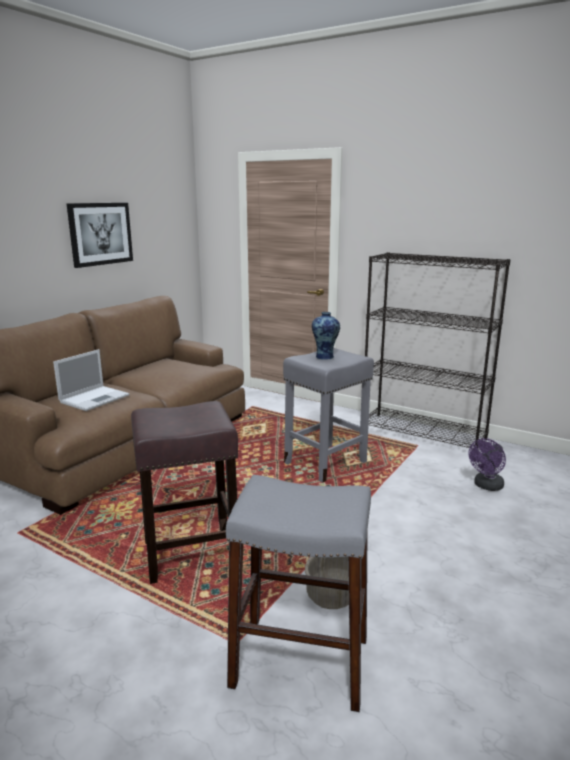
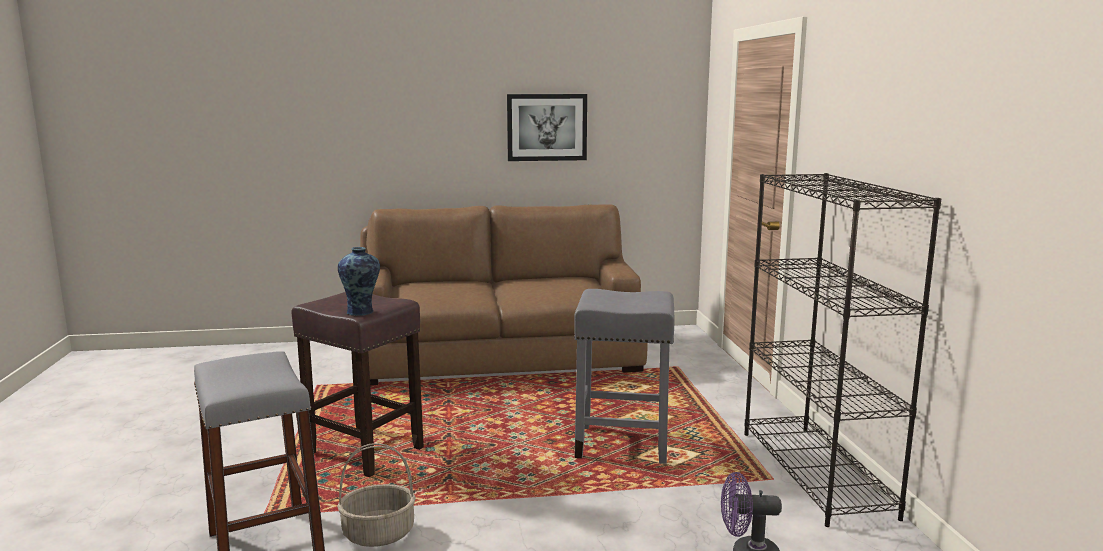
camera: 50 degrees right, 5 degrees down
laptop [53,349,129,411] -> none
vase [312,312,340,360] -> vase moved to [338,247,380,316]

